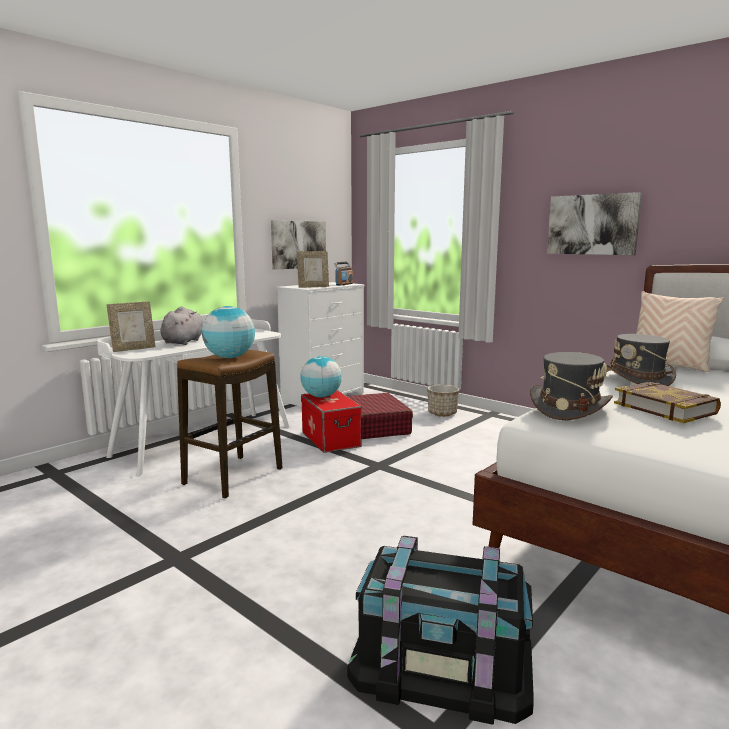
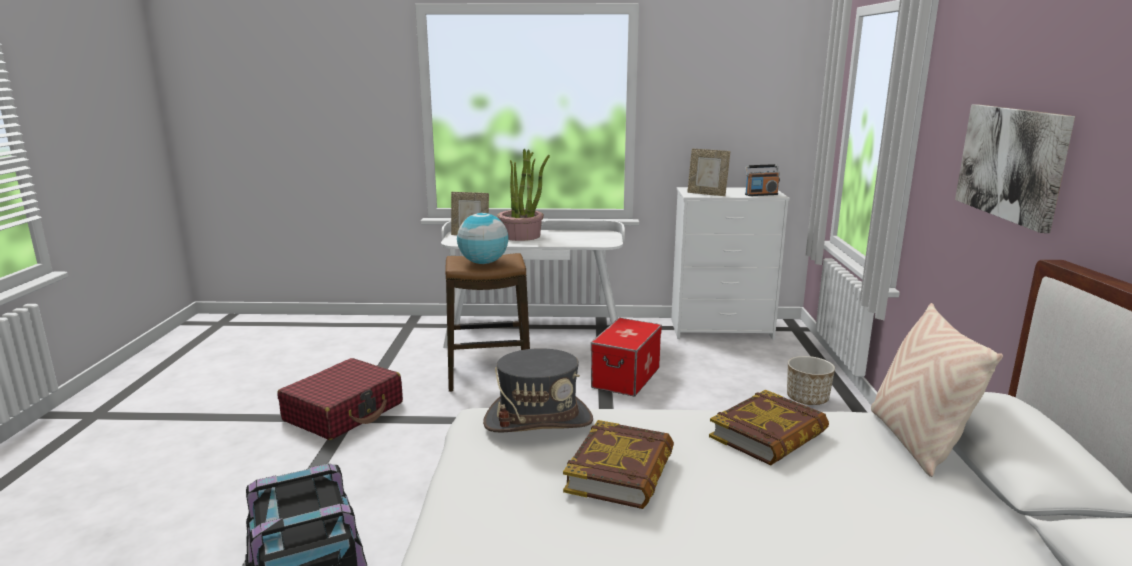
camera: 50 degrees right, 5 degrees up
grey plush toy [161,307,204,345] -> potted plant [497,149,550,241]
picture [271,220,326,270] -> none
globe [300,356,342,398] -> none
red suitcase [347,393,413,439] -> red suitcase moved to [277,358,403,440]
grey hat [606,334,676,386] -> book [709,390,829,466]

